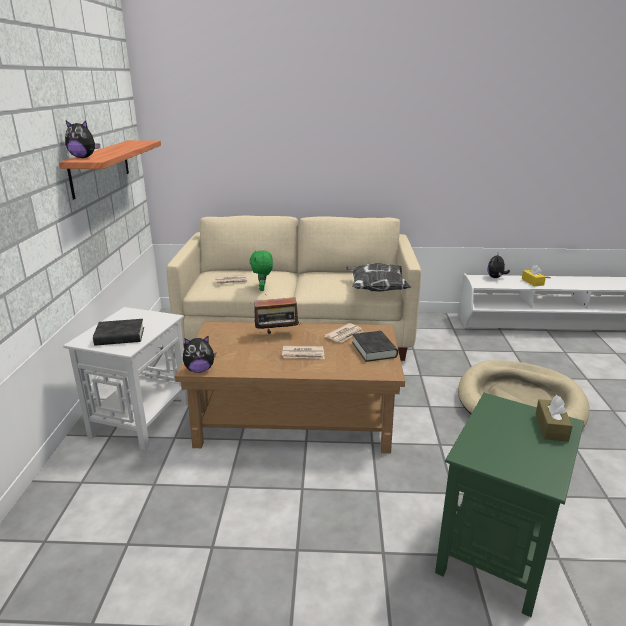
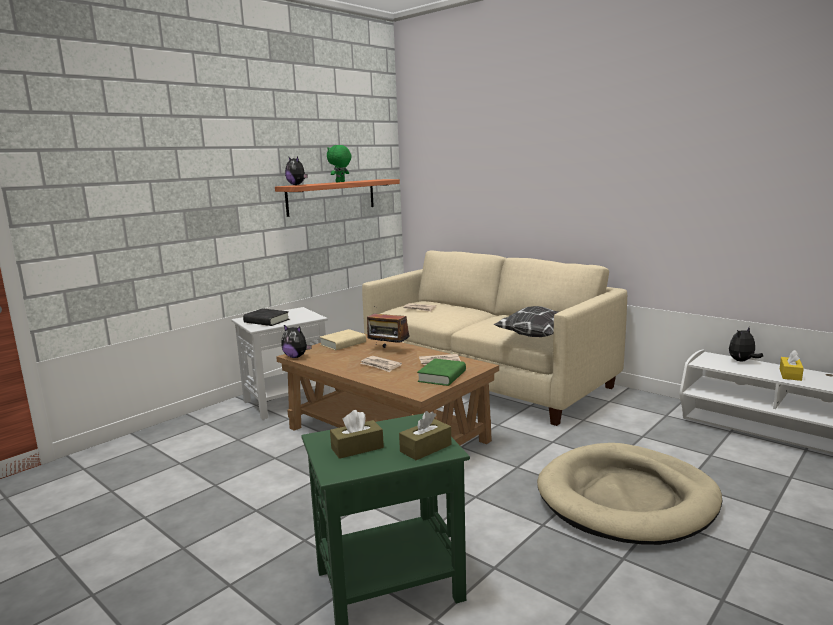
camera: 40 degrees right, 10 degrees down
green plush toy [250,250,273,291] -> green plush toy moved to [327,145,352,182]
black book [352,331,398,362] -> green book [417,359,466,386]
none -> beige book [320,329,366,350]
none -> brown tissue box [330,410,384,459]

